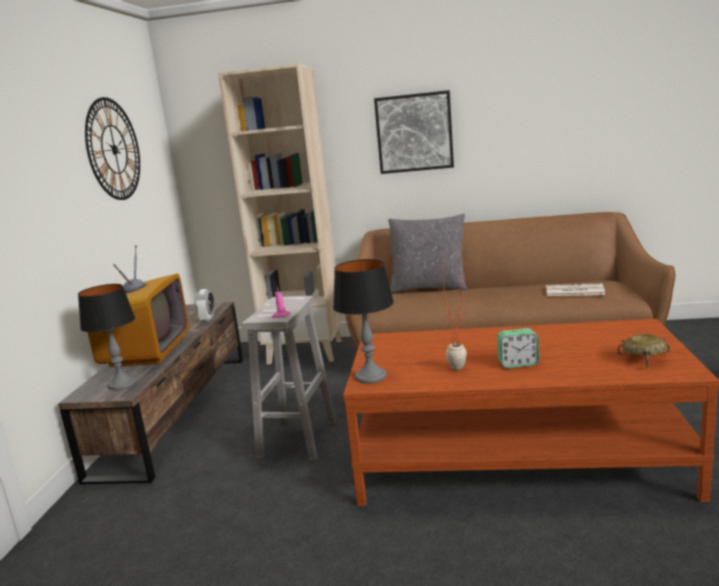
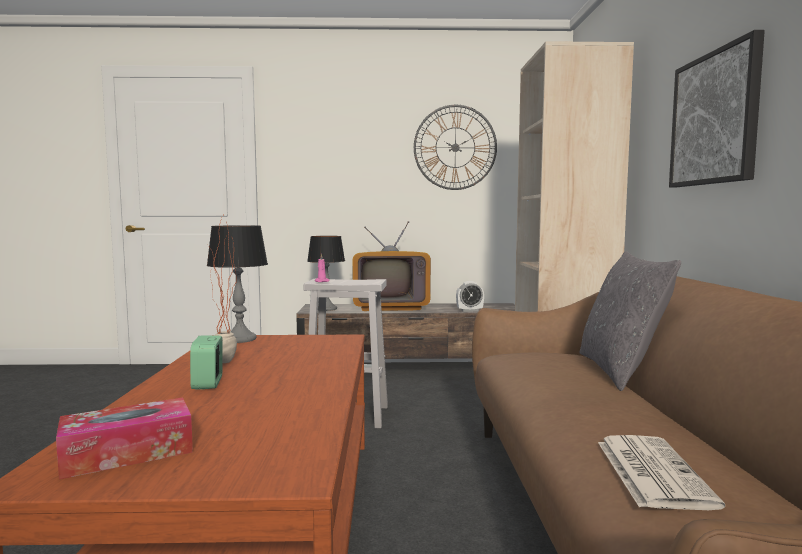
camera: 80 degrees right, 10 degrees down
beige bowl [617,334,671,368] -> tissue box [56,397,193,479]

